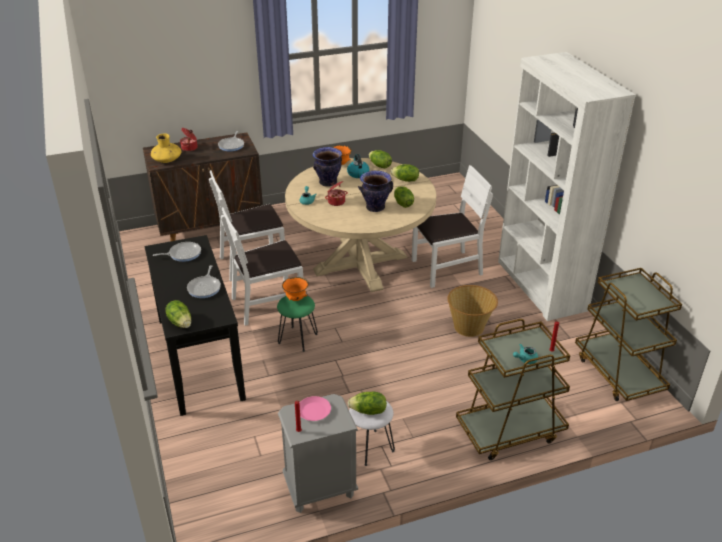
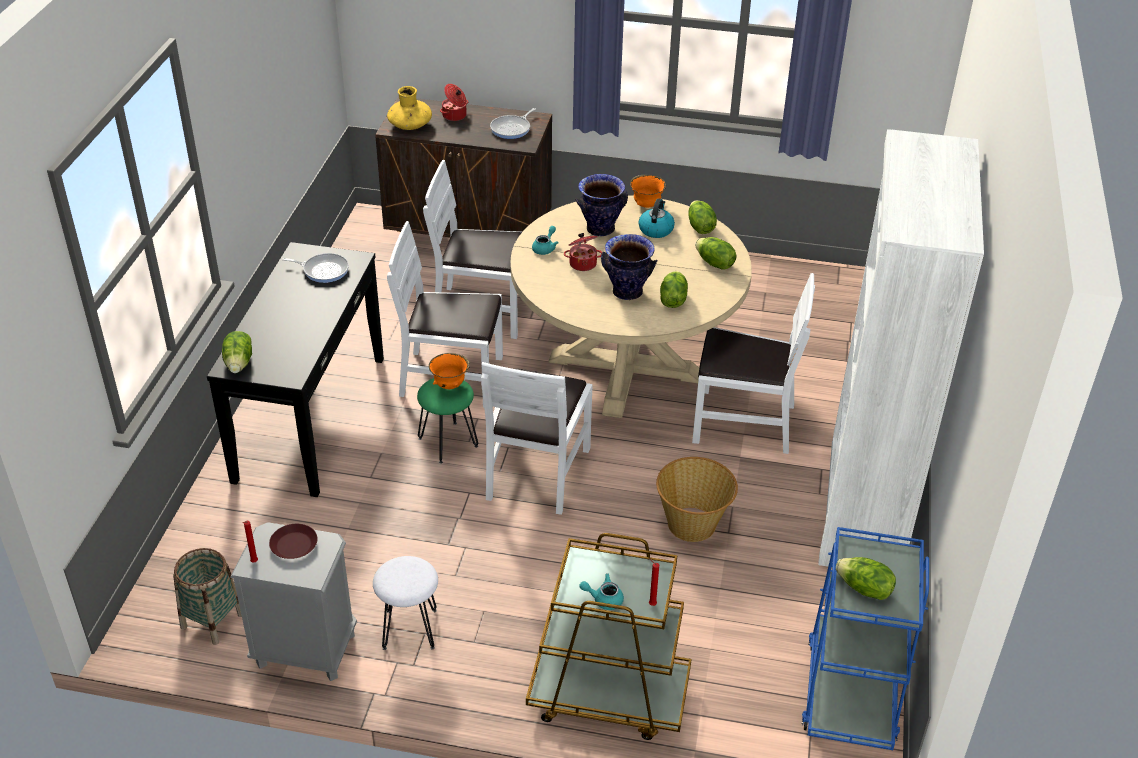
camera: 30 degrees right, 5 degrees up
frying pan [187,265,221,298] -> none
pink plate [299,396,331,421] -> brown plate [269,524,318,559]
lettuce [348,392,387,415] -> lettuce moved to [836,557,896,600]
brown cart [575,268,682,401] -> blue cart [802,527,929,750]
none -> basket [173,548,242,645]
none -> white chair [481,362,593,515]

